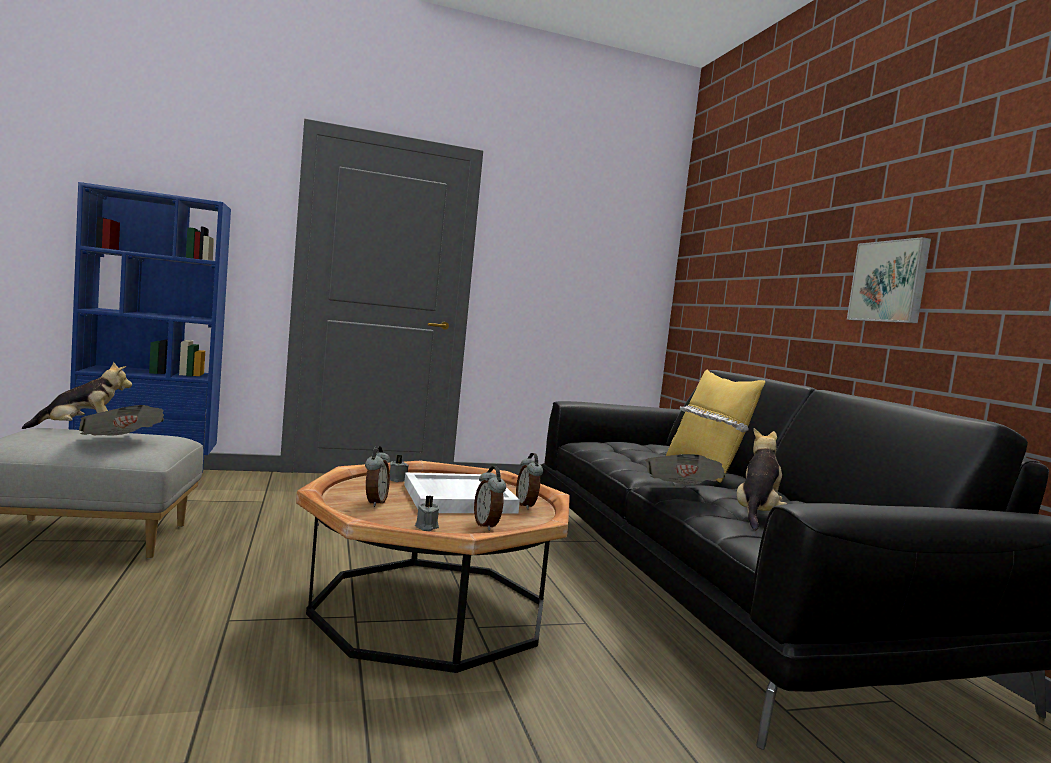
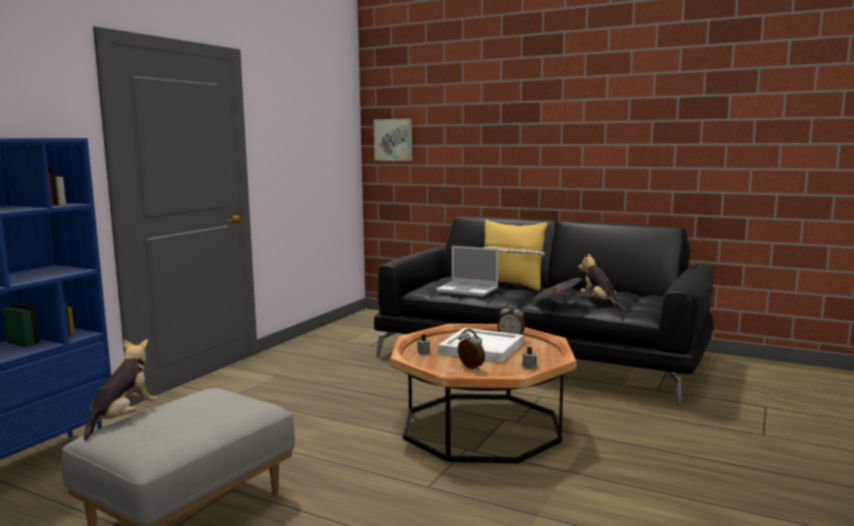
camera: 45 degrees left, 5 degrees up
newspaper [79,405,164,436] -> none
alarm clock [474,466,506,531] -> none
picture [847,237,931,323] -> picture moved to [373,118,412,161]
none -> laptop [436,246,498,297]

